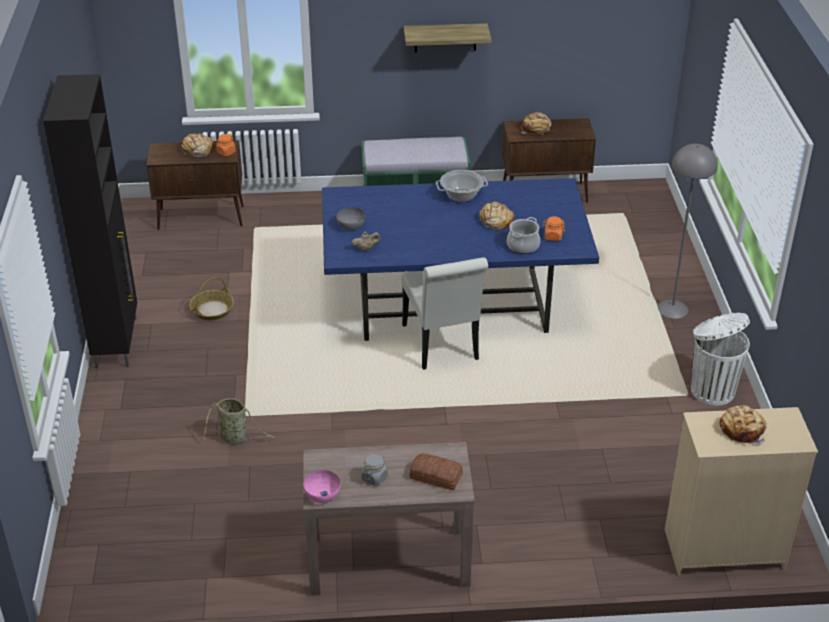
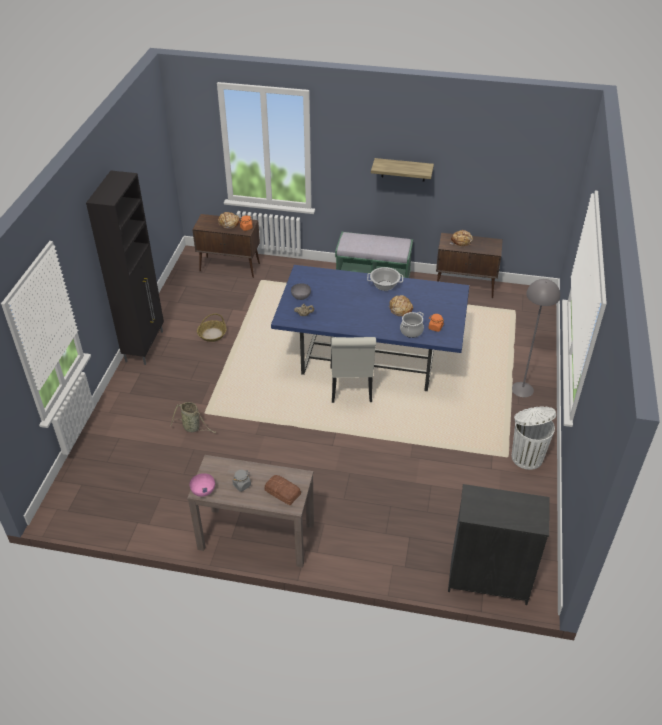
camera: 15 degrees right, 5 degrees up
beige dresser [665,407,818,576] -> black dresser [448,484,549,605]
bread [720,405,767,444] -> none

